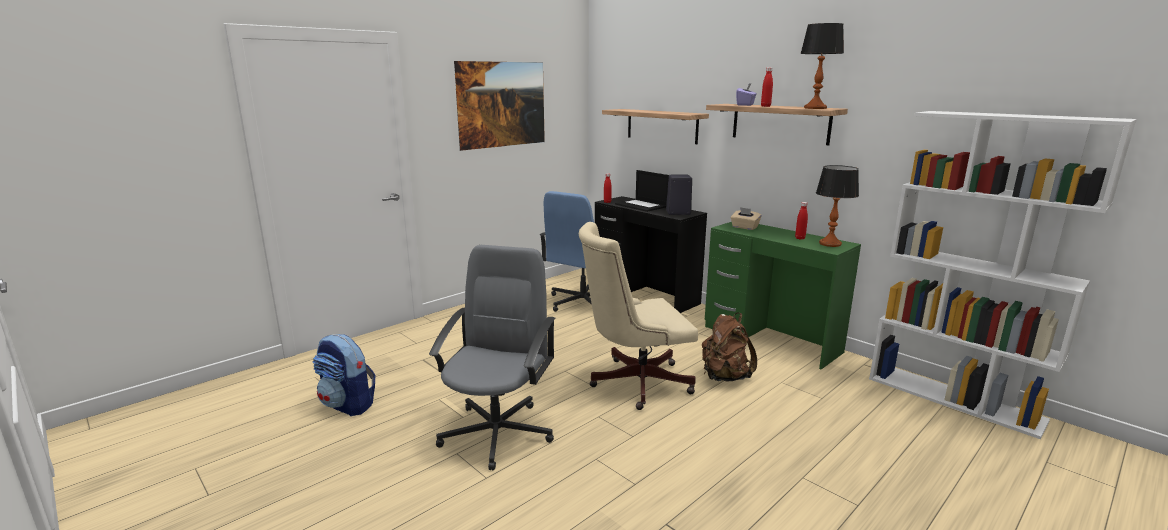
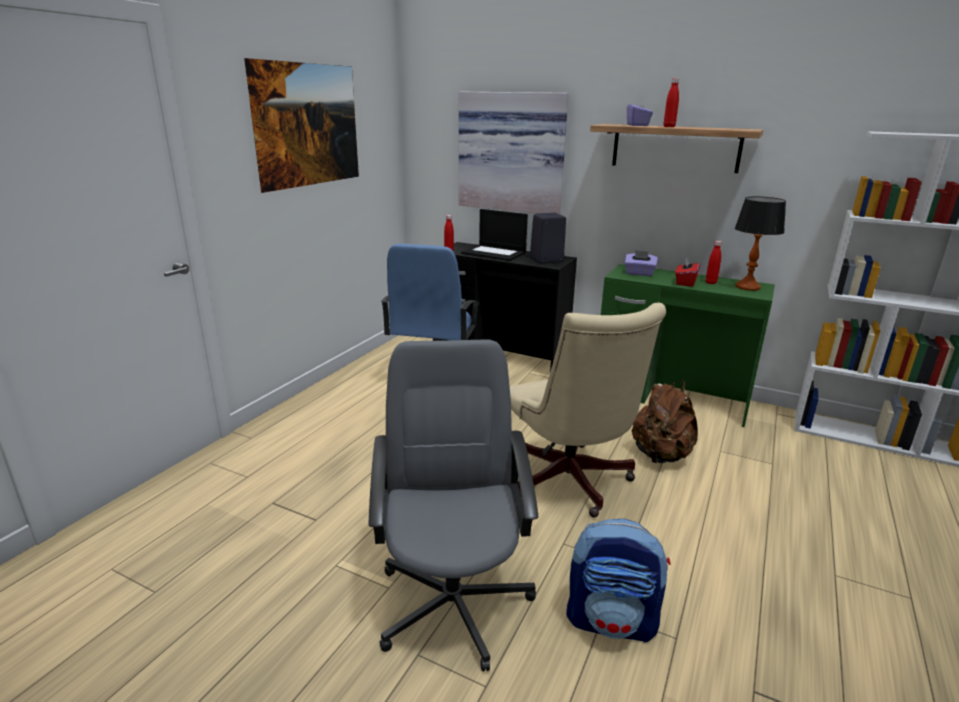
camera: 20 degrees left, 5 degrees up
backpack [312,334,376,416] -> backpack moved to [566,519,670,643]
beige office chair [579,222,698,410] -> beige office chair turned 75 degrees counterclockwise [510,303,666,518]
shelf [602,109,709,144] -> picture [459,92,569,214]
beige tissue box [731,207,762,230] -> purple tissue box [625,250,658,276]
table lamp [800,23,844,109] -> none
none -> red tissue box [675,257,700,287]

